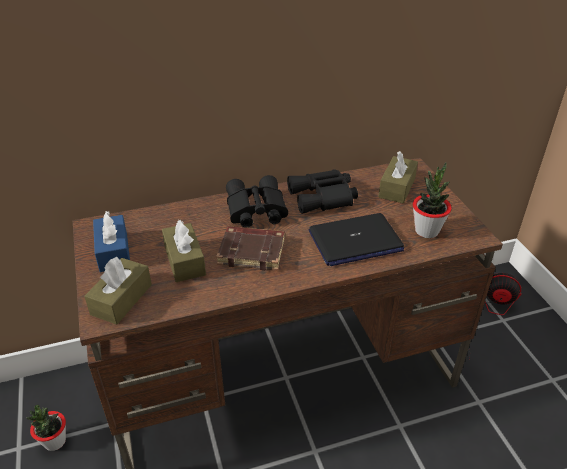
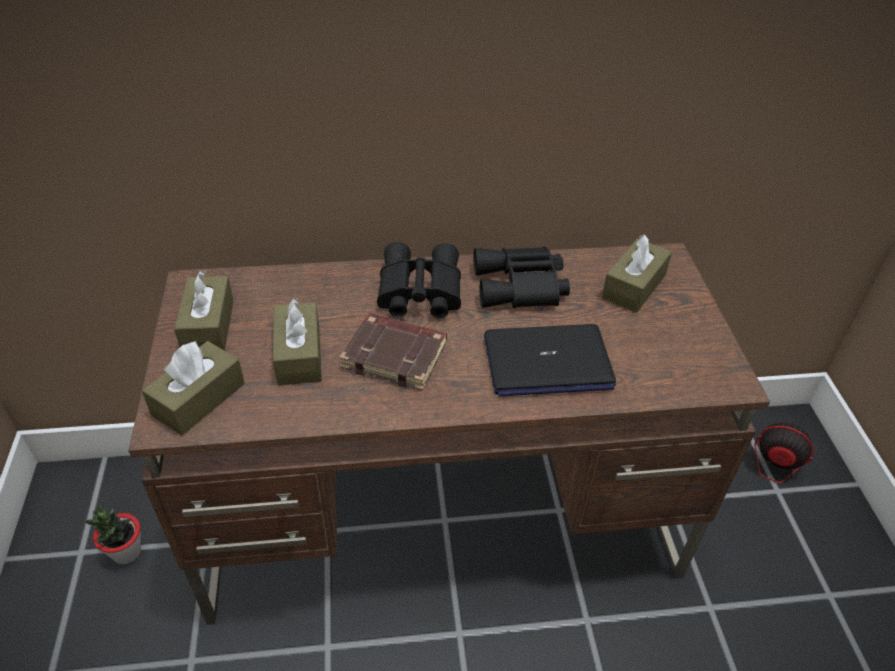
camera: 10 degrees right, 5 degrees up
blue tissue box [93,211,130,272] -> brown tissue box [174,270,234,351]
potted plant [413,162,452,238] -> none

